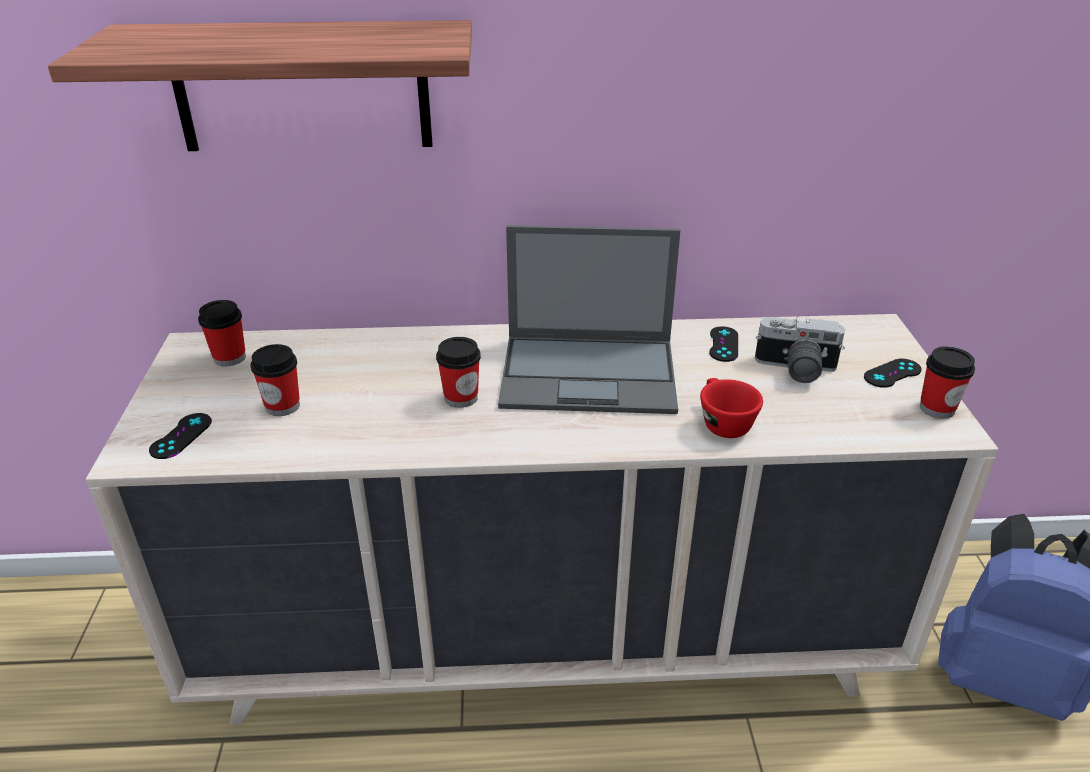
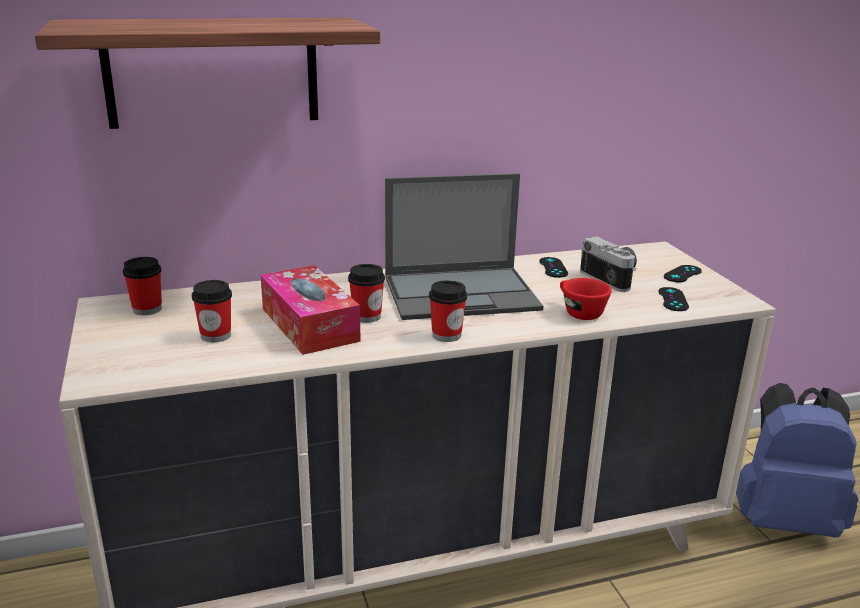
camera: 15 degrees left, 10 degrees down
black game controller [149,413,212,459] -> black game controller moved to [658,287,689,311]
camera [755,317,845,383] -> camera turned 120 degrees counterclockwise [580,236,637,292]
cup [920,346,975,419] -> cup moved to [429,280,467,342]
none -> tissue box [260,265,361,355]

